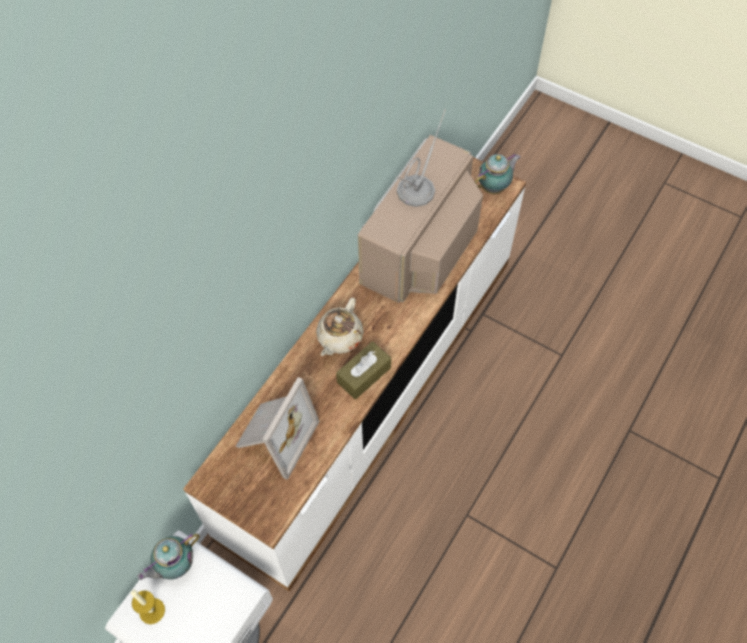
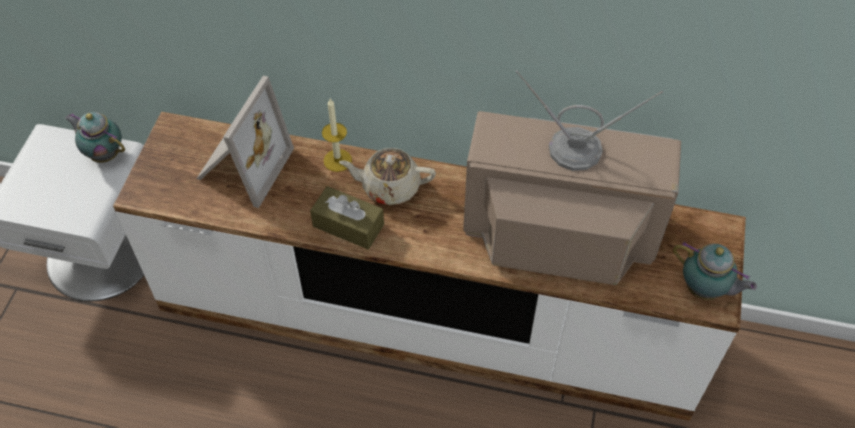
camera: 70 degrees right, 5 degrees down
candle [131,590,165,624] -> candle moved to [322,99,352,172]
picture frame [235,377,319,480] -> picture frame turned 75 degrees counterclockwise [197,76,294,208]

